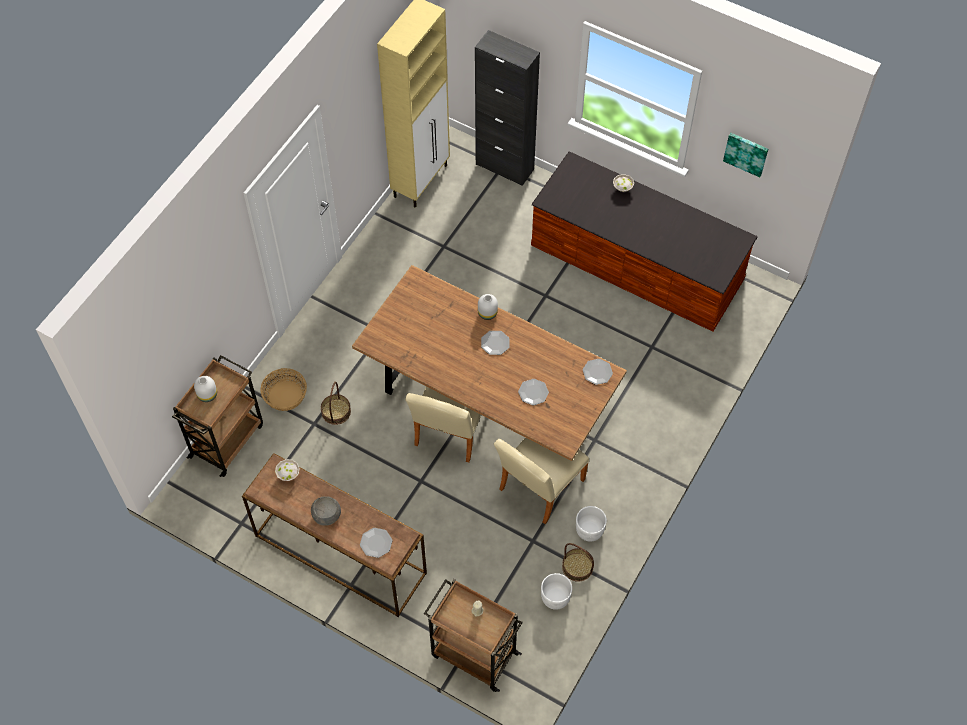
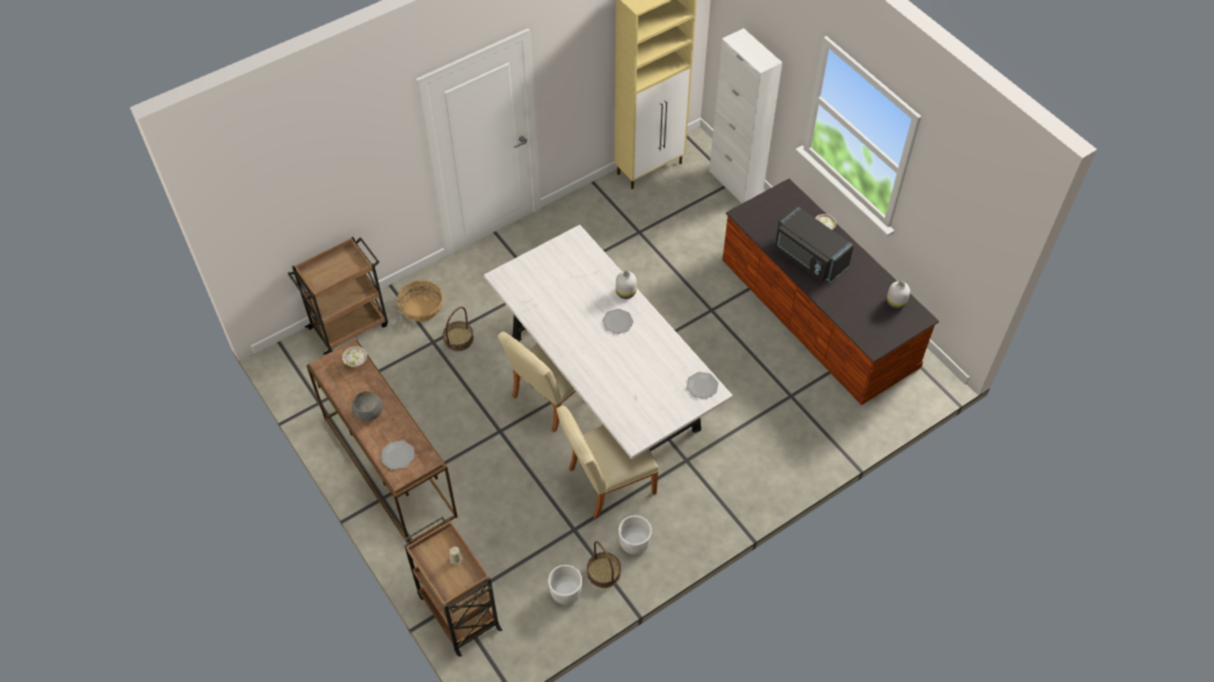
camera: 25 degrees right, 5 degrees down
white vase [194,376,217,402] -> white vase moved to [887,281,910,309]
brown dining table [352,265,627,461] -> white dining table [484,225,733,459]
black cabinet [475,30,540,186] -> white cabinet [709,28,782,203]
plate [518,379,549,405] -> none
picture [723,133,768,177] -> none
none -> black microwave [775,206,854,282]

